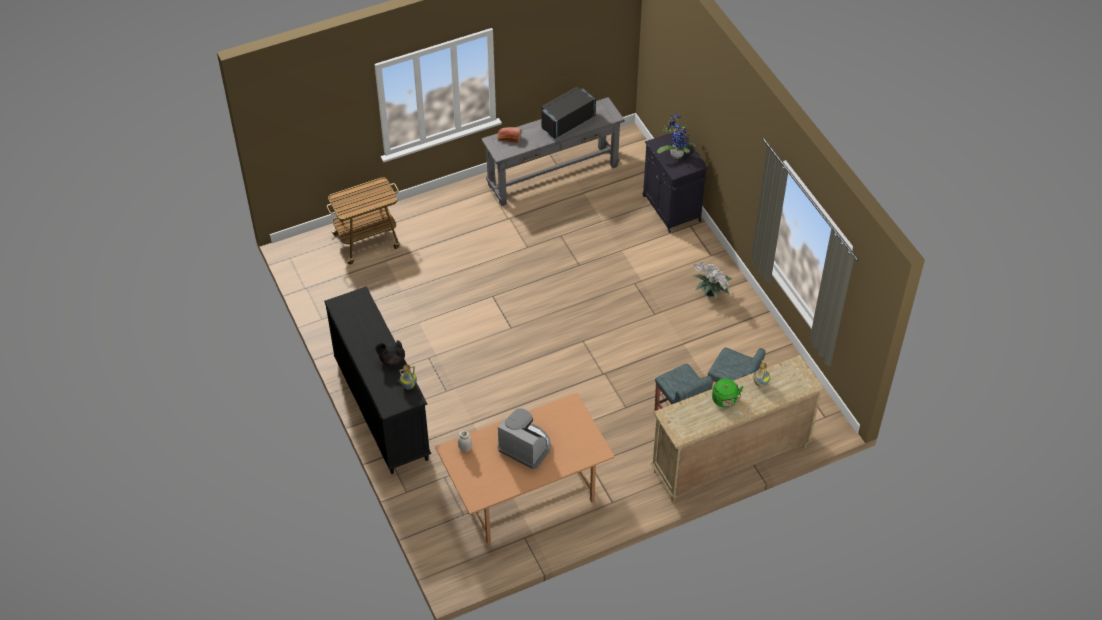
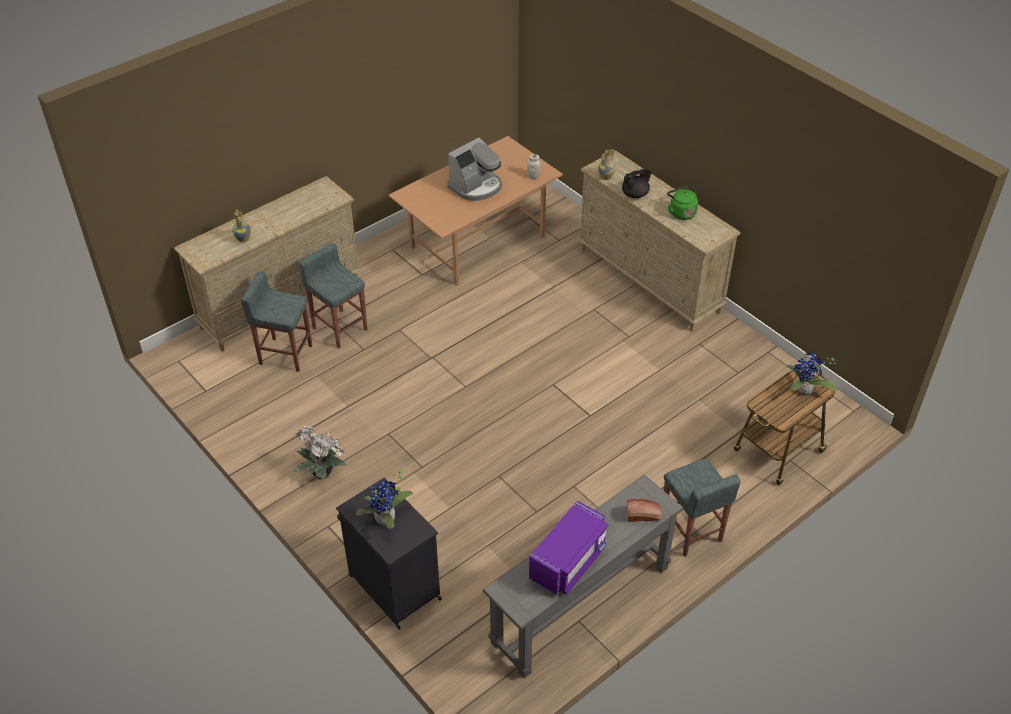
camera: 165 degrees right, 5 degrees down
black dresser [324,286,432,474] -> beige dresser [578,150,741,331]
coffee machine [498,408,551,469] -> coffee machine turned 60 degrees counterclockwise [447,137,502,201]
black microwave [541,87,596,140] -> purple microwave [529,500,609,596]
green kettle [712,378,743,407] -> green kettle moved to [667,186,698,220]
none -> grey stool [664,459,740,557]
none -> potted plant [786,353,837,396]

